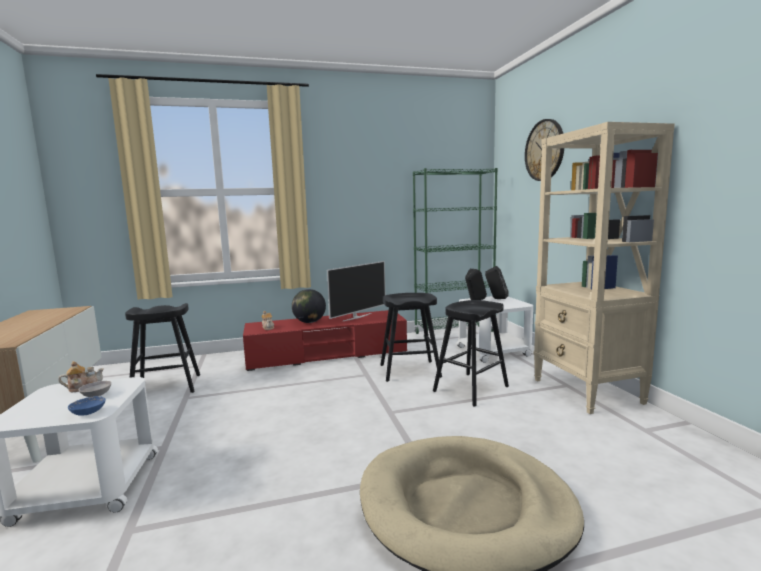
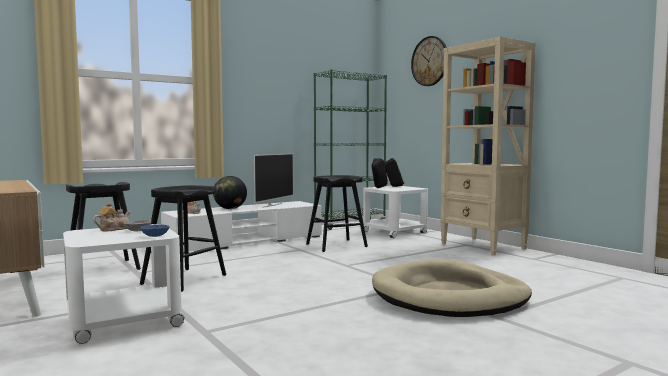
camera: 20 degrees left, 5 degrees down
red tv stand [243,310,407,371] -> white tv stand [161,201,322,254]
black stool [433,300,509,407] -> black stool moved to [140,185,226,292]

